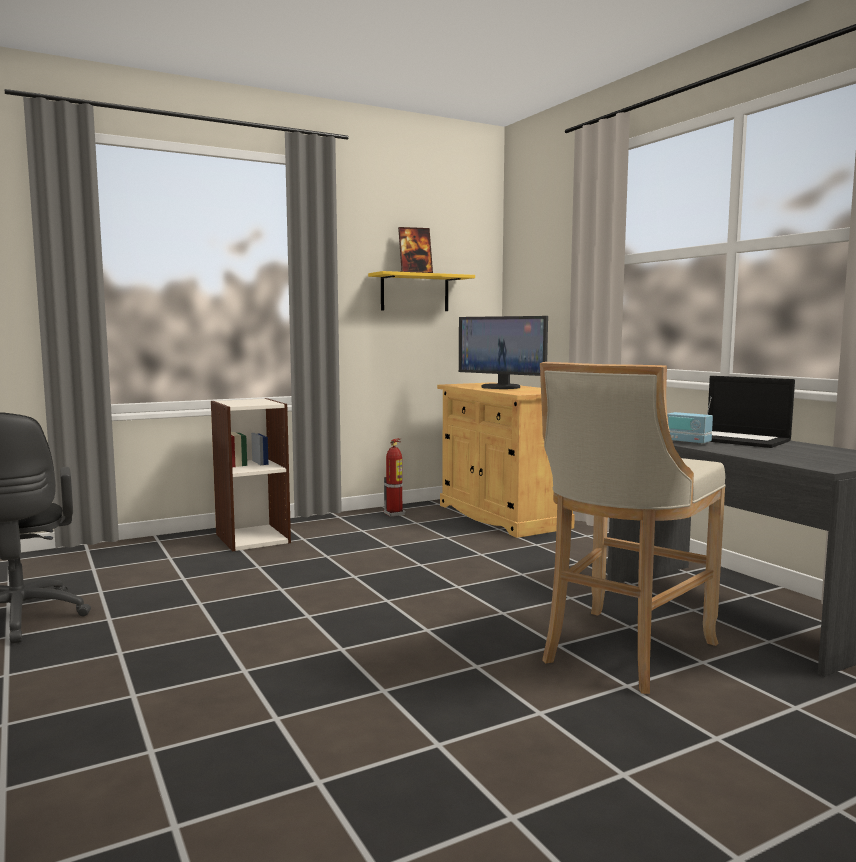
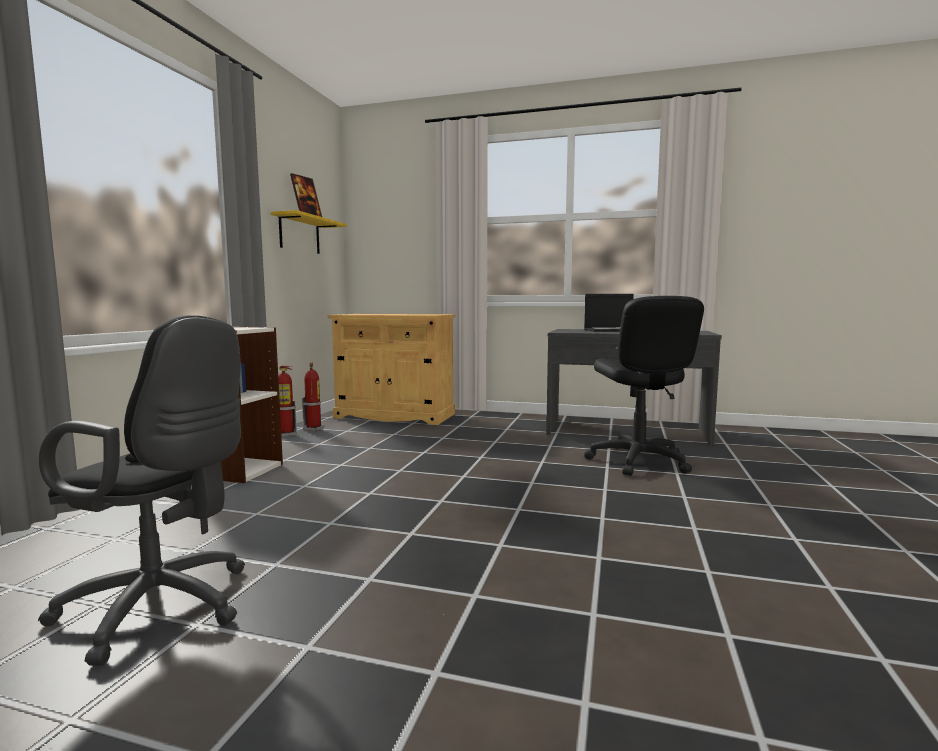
camera: 45 degrees left, 0 degrees up
monitor [459,316,548,389] -> none
beige stool [540,362,726,694] -> black office chair [584,296,704,476]
radio [667,397,713,445] -> none
none -> fire extinguisher [278,365,297,437]

